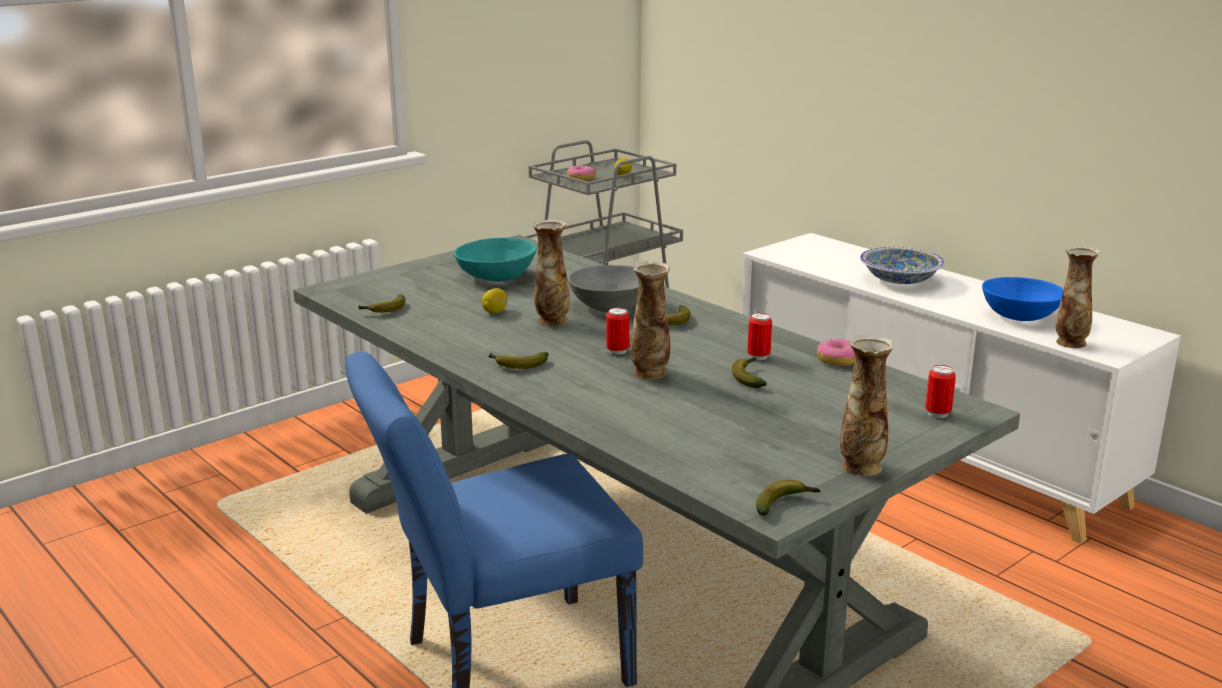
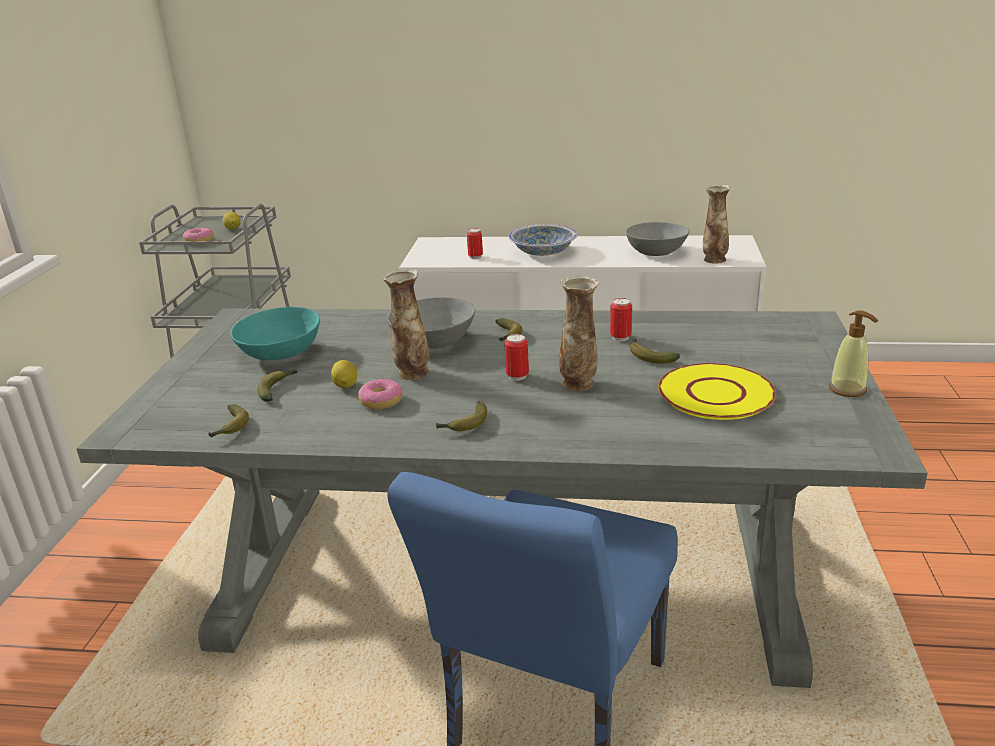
camera: 40 degrees left, 5 degrees up
banana [756,480,821,516] -> banana moved to [257,370,297,402]
donut [817,339,855,366] -> donut moved to [358,379,403,409]
vase [840,335,894,476] -> soap dispenser [829,310,878,397]
can [925,365,956,418] -> can moved to [467,228,483,259]
blue bowl [982,277,1064,321] -> grey bowl [626,222,690,256]
none -> yellow plate [658,363,776,420]

